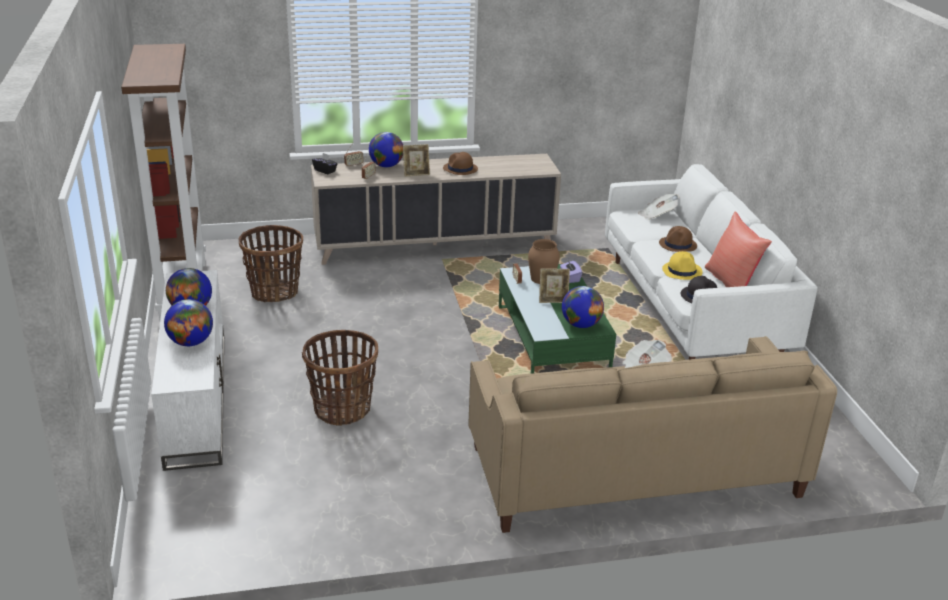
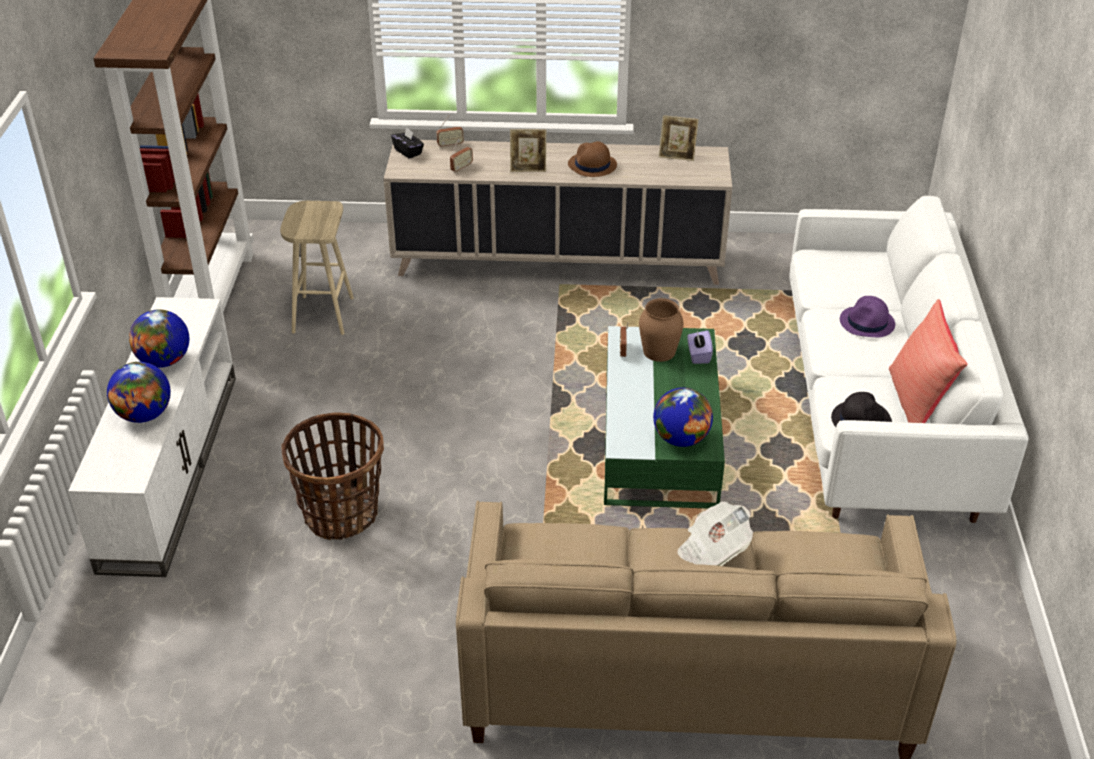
camera: 15 degrees right, 10 degrees up
basket [239,225,303,302] -> beige stool [280,201,354,335]
globe [369,132,403,167] -> none
picture frame [539,268,570,303] -> picture frame moved to [659,115,699,161]
newspaper [638,193,680,220] -> none
brown hat [659,226,697,252] -> purple hat [840,296,895,337]
yellow hat [662,251,702,280] -> none

